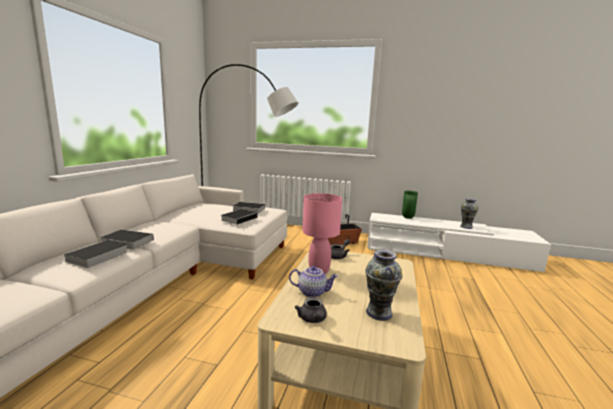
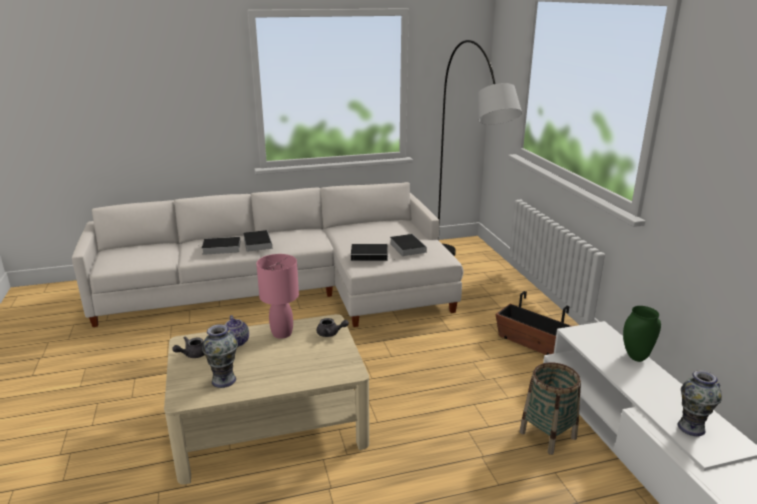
camera: 60 degrees right, 10 degrees up
none -> basket [519,362,581,455]

